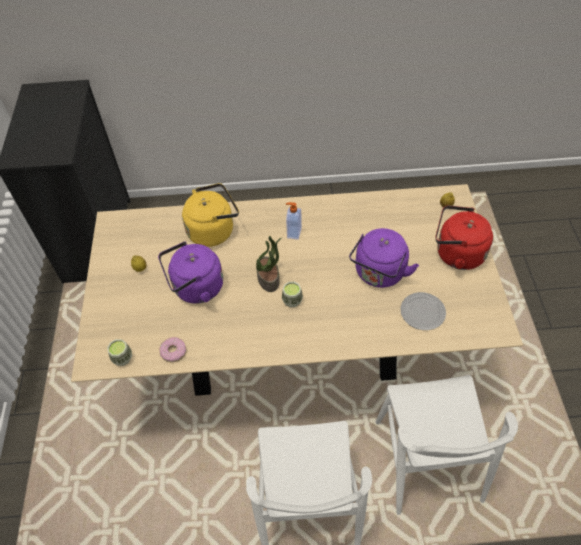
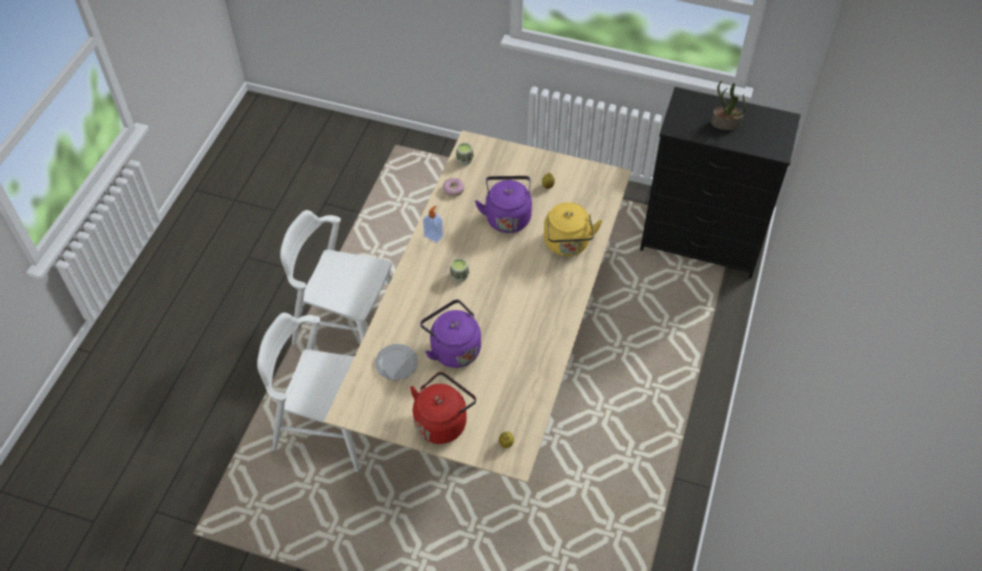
camera: 110 degrees right, 0 degrees up
potted plant [256,236,282,292] -> potted plant moved to [711,81,746,130]
soap dispenser [286,202,302,240] -> soap dispenser moved to [423,206,443,243]

